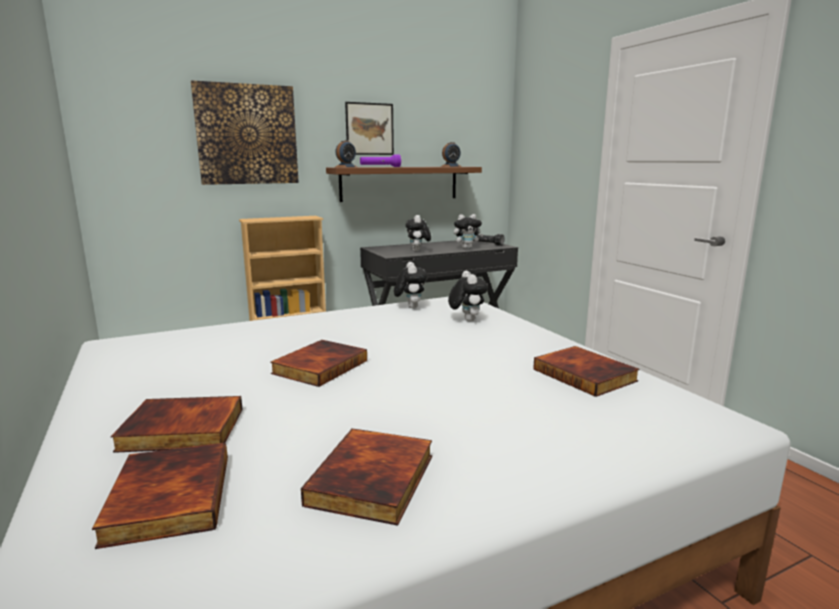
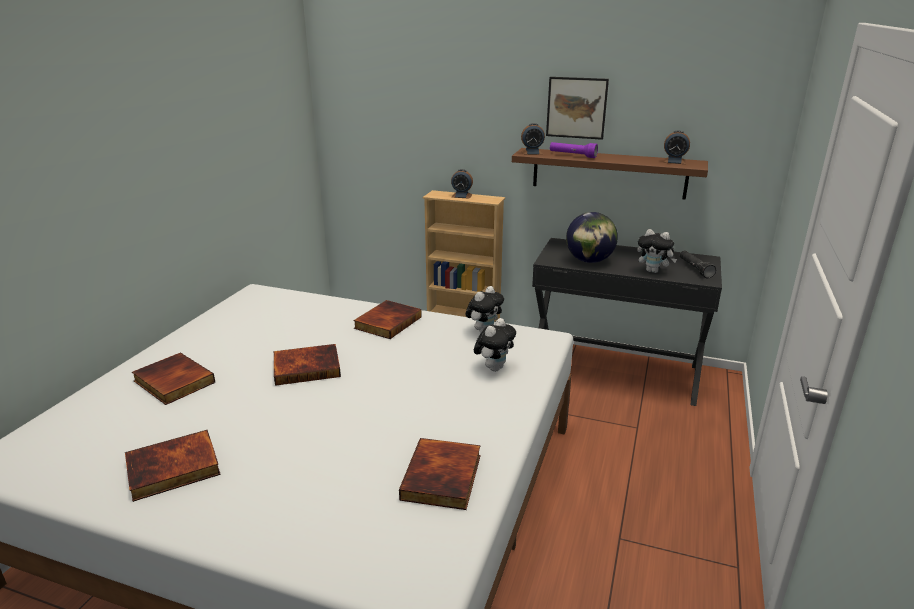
camera: 45 degrees right, 10 degrees up
book [92,443,228,549] -> book moved to [353,300,422,339]
picture [191,80,299,185] -> none
plush toy [406,215,431,251] -> globe [566,212,618,263]
none -> alarm clock [451,169,473,199]

